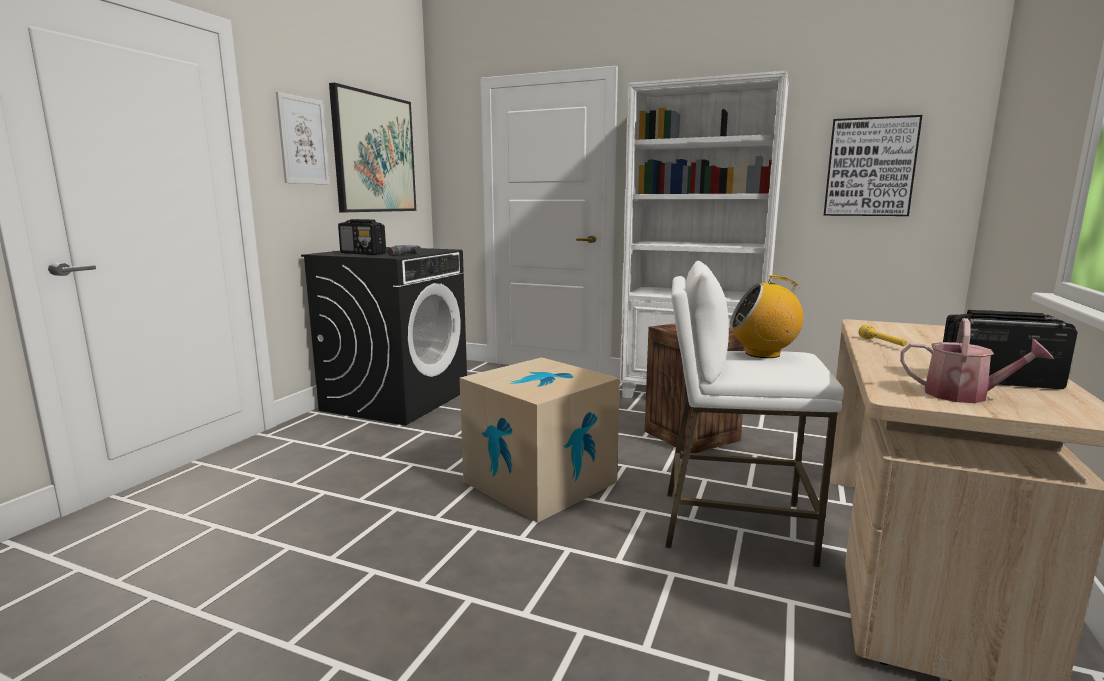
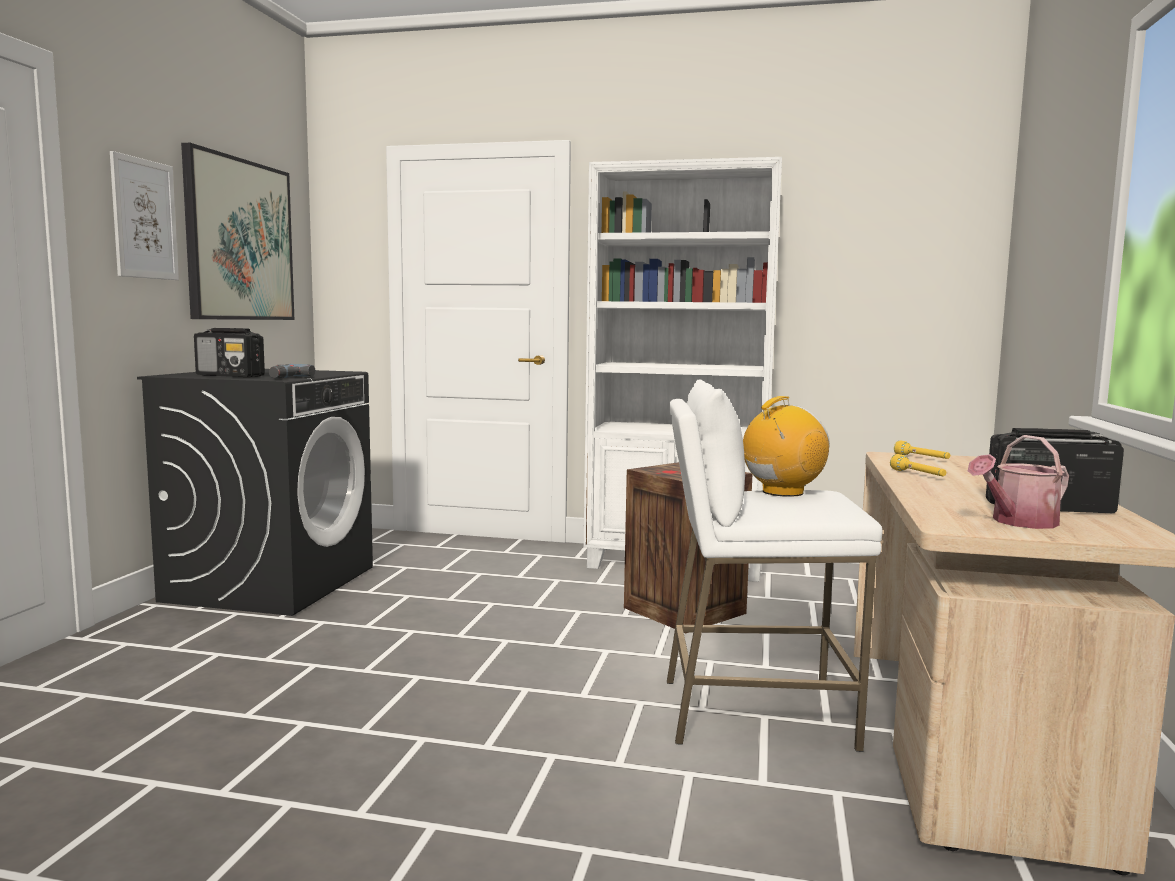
camera: 10 degrees left, 5 degrees down
cardboard box [459,357,620,523] -> none
radio [730,275,803,358] -> radio turned 150 degrees clockwise [743,396,830,497]
picture [824,115,922,216] -> none
watering can [900,318,1054,403] -> watering can turned 135 degrees clockwise [968,435,1069,529]
none -> yellow flashlight [894,440,950,459]

